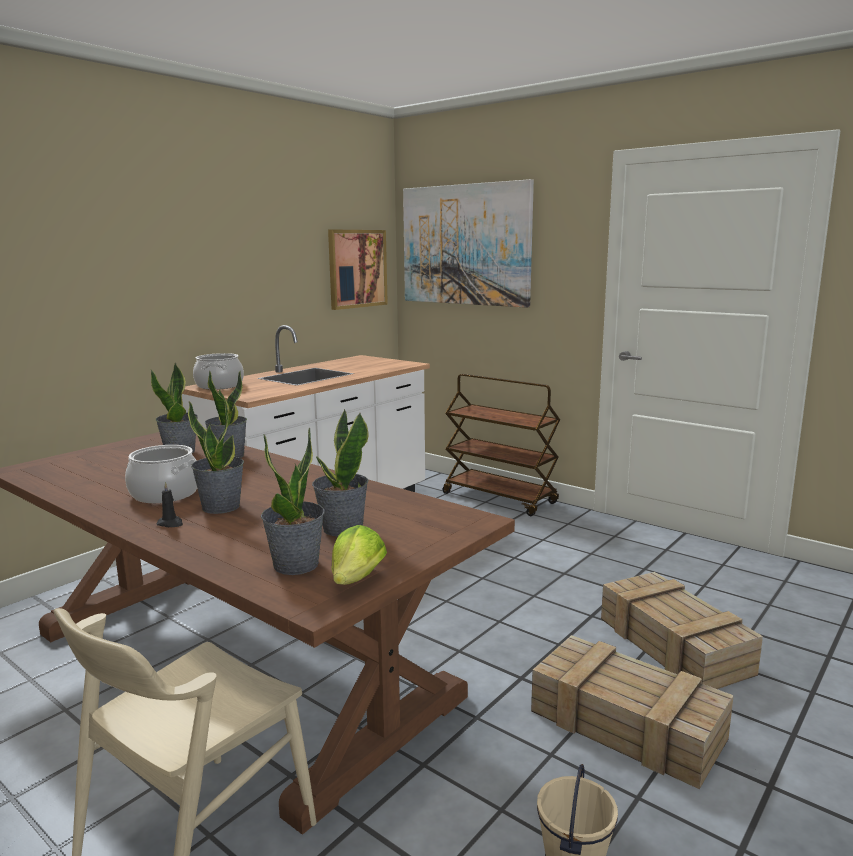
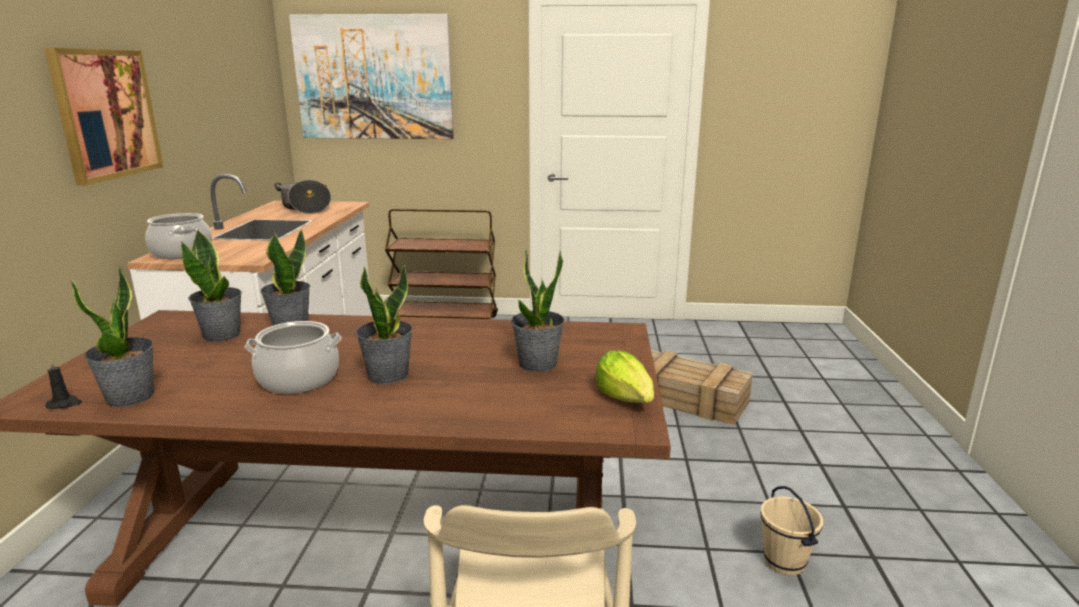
camera: 35 degrees left, 5 degrees up
black candle [157,482,183,527] -> black candle moved to [45,360,82,409]
potted plant [261,428,325,575] -> potted plant moved to [71,267,154,407]
picture [328,229,388,310] -> picture moved to [44,48,163,185]
crate [531,635,734,789] -> none
none -> cooking pot [275,180,331,214]

